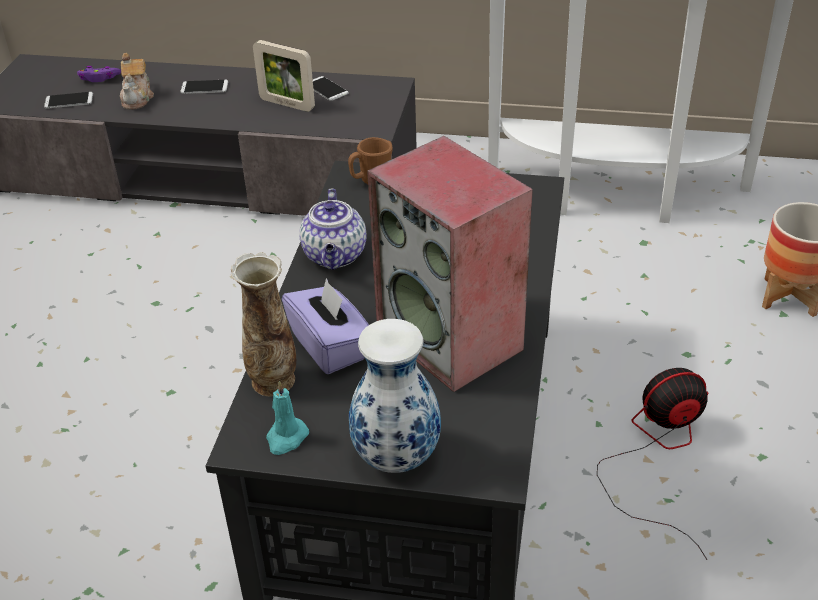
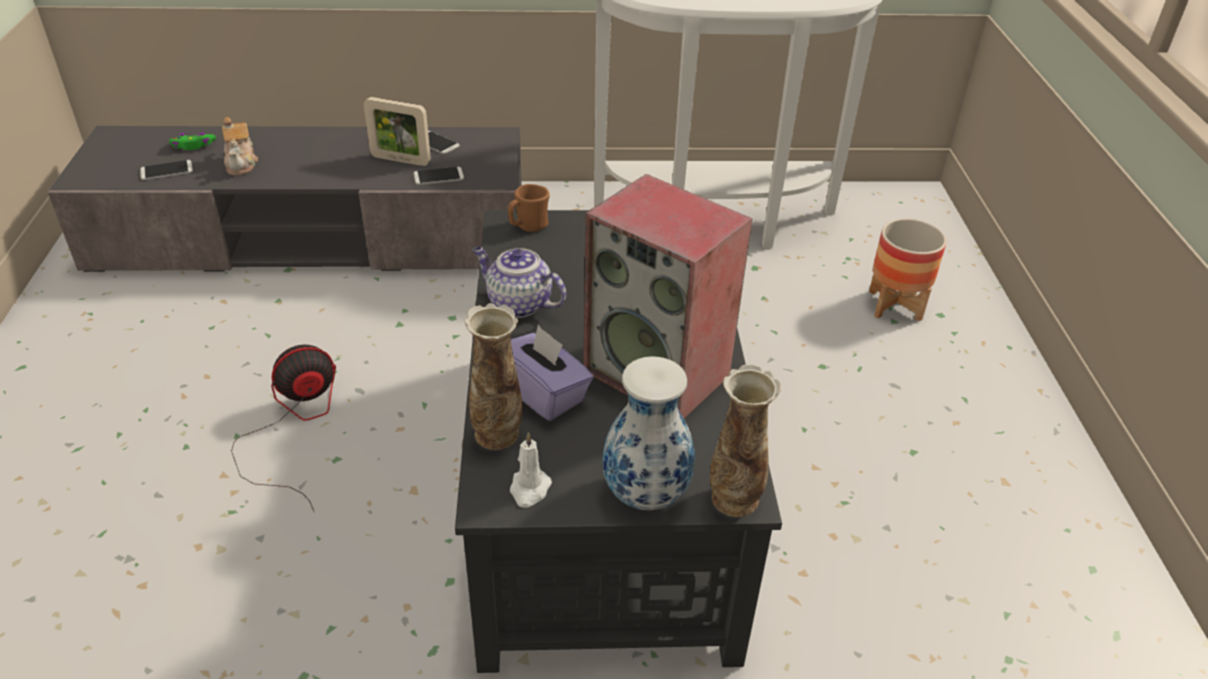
camera: 15 degrees left, 0 degrees up
purple game controller [77,66,121,82] -> green game controller [169,133,216,150]
phone [180,80,228,94] -> phone moved to [413,167,464,185]
turquoise candle [266,381,309,455] -> white candle [510,432,552,508]
teapot [299,188,367,270] -> teapot turned 135 degrees clockwise [473,247,566,318]
fan [597,368,708,560] -> fan moved to [231,345,336,511]
none -> vase [710,364,781,517]

